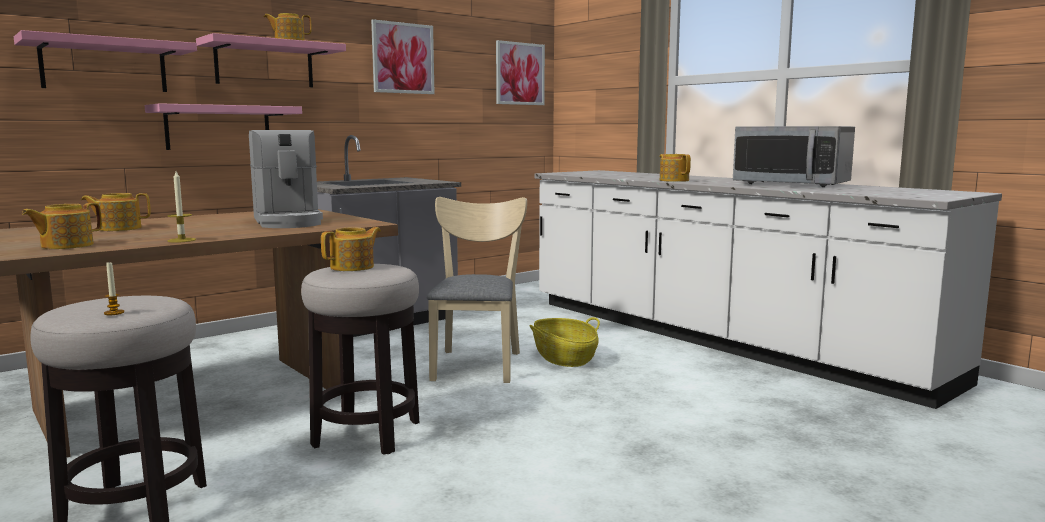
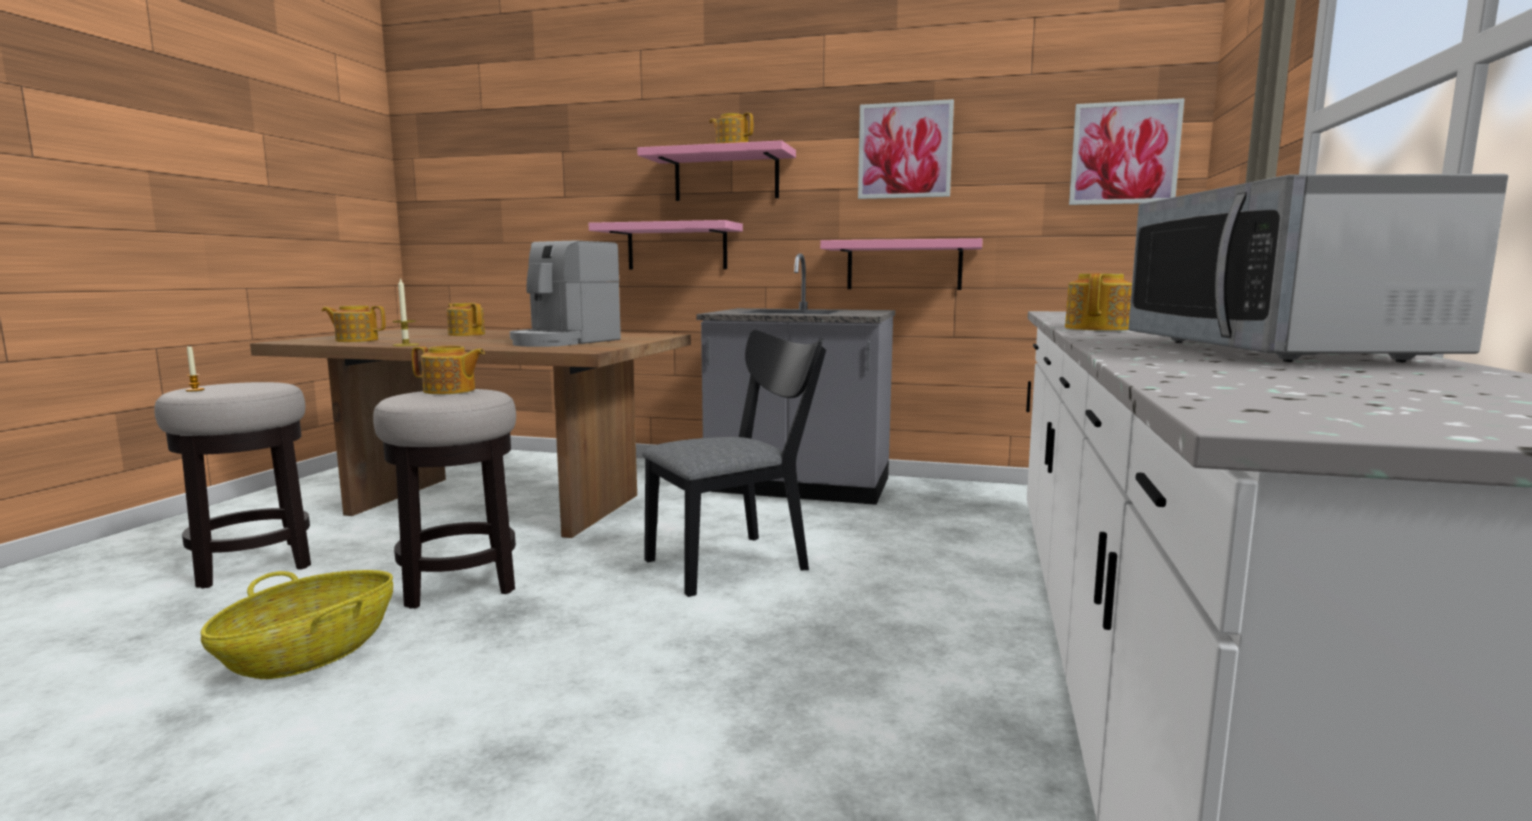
camera: 55 degrees right, 0 degrees up
pink shelf [14,30,197,92] -> pink shelf moved to [820,238,983,290]
beige chair [427,197,527,383] -> black chair [642,330,826,597]
basket [529,317,600,367] -> basket moved to [201,570,393,679]

